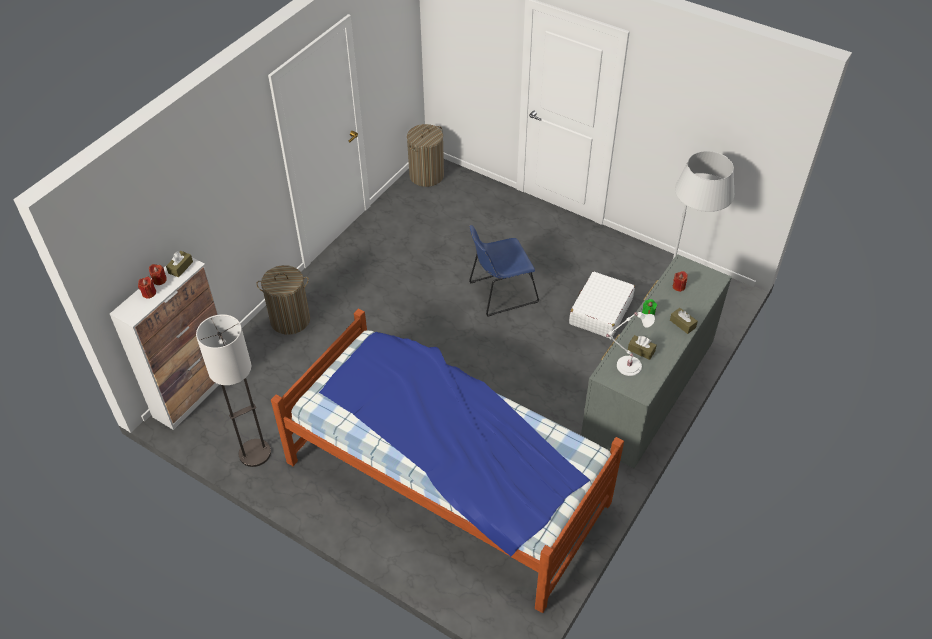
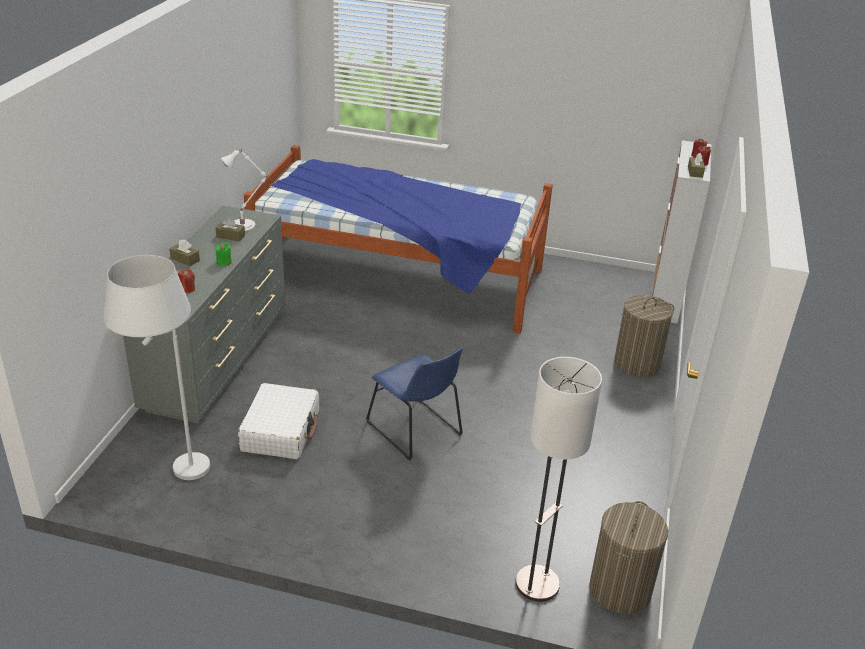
camera: 160 degrees right, 15 degrees down
floor lamp [196,314,271,467] -> floor lamp moved to [515,357,602,602]
blue chair [469,225,539,317] -> blue chair turned 90 degrees clockwise [366,347,463,461]

